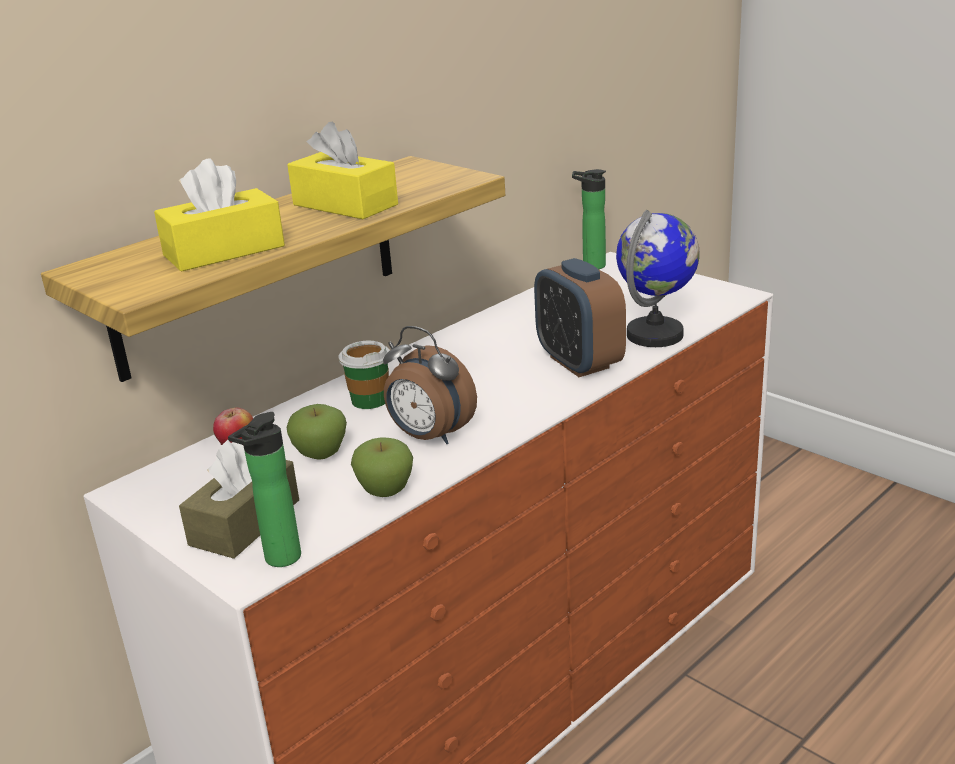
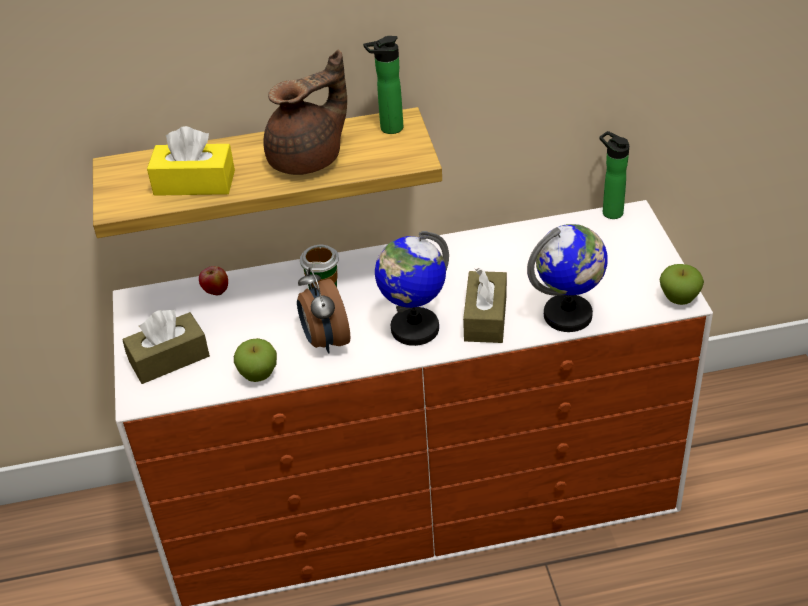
camera: 35 degrees right, 15 degrees up
bottle [228,412,301,567] -> bottle moved to [363,36,403,134]
yellow tissue box [287,122,398,219] -> brown teapot [264,50,347,175]
apple [287,404,347,460] -> apple moved to [660,264,704,305]
alarm clock [534,258,626,377] -> brown tissue box [463,268,507,343]
none -> globe [375,231,449,346]

